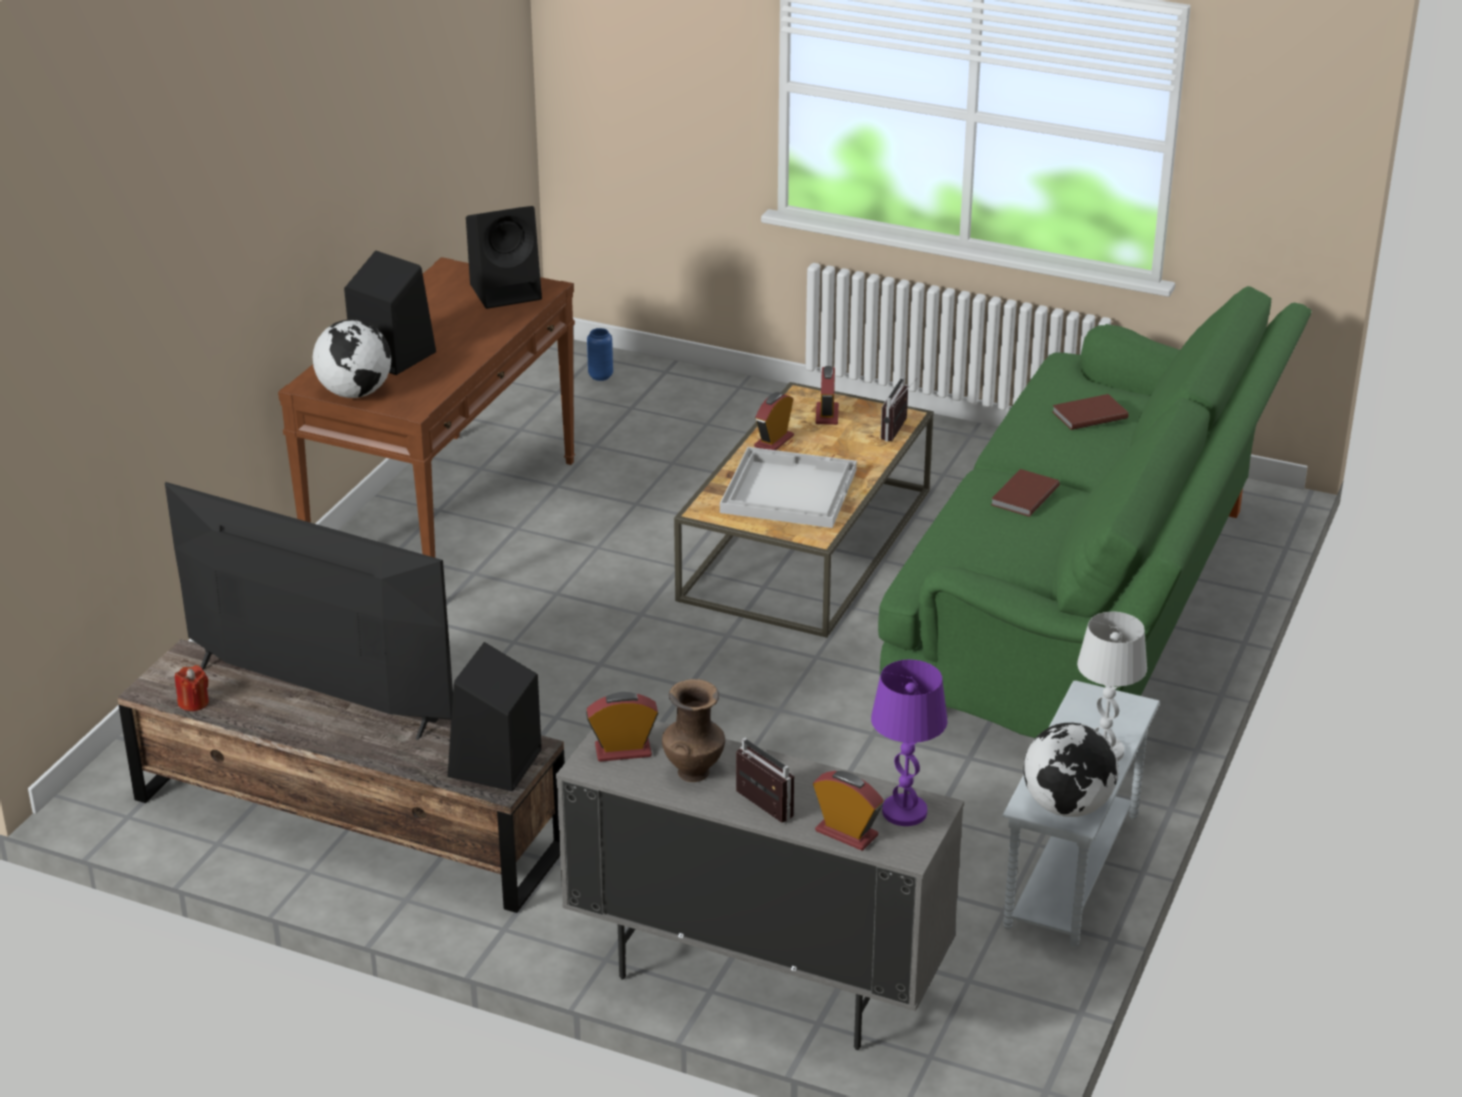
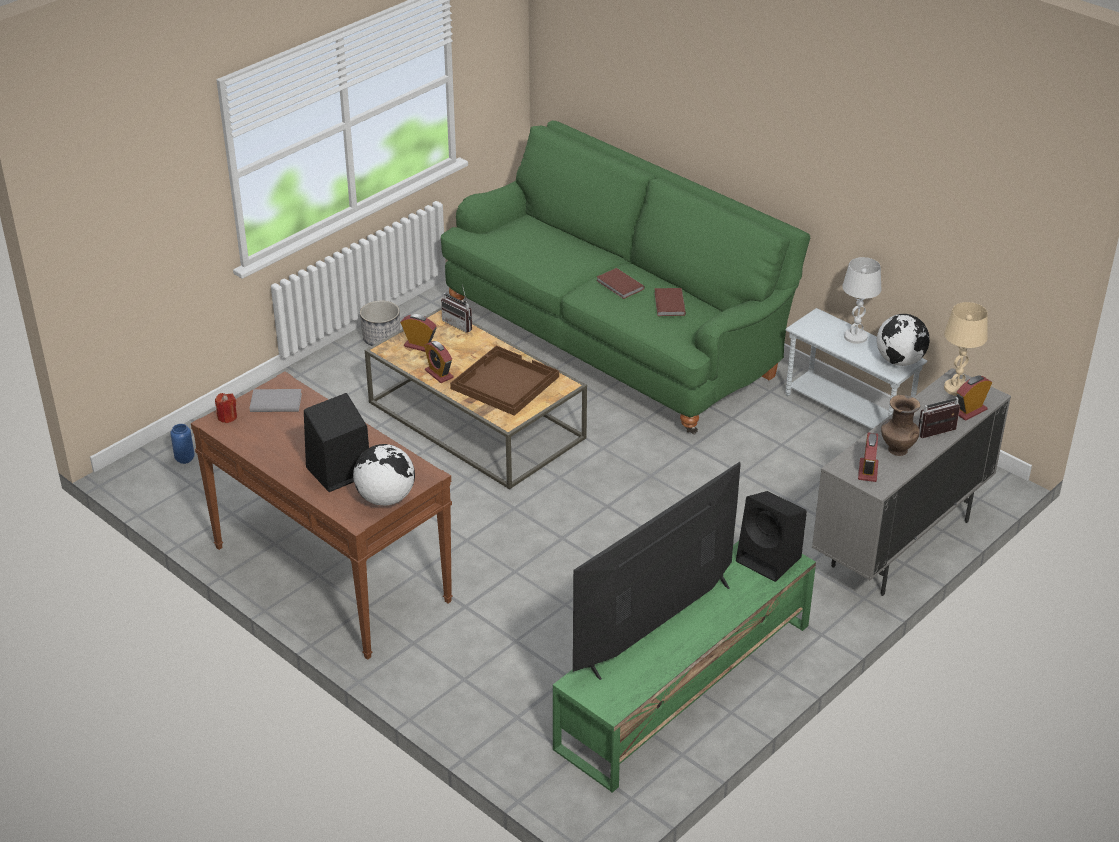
camera: 70 degrees left, 5 degrees up
brown tv stand [117,639,565,913] -> green tv stand [553,541,816,793]
red candle [175,665,209,711] -> red candle moved to [215,393,237,423]
black speaker [466,206,542,309] -> grey book [250,389,302,412]
white tray [720,447,857,528] -> brown tray [450,345,559,416]
purple table lamp [871,660,947,826] -> beige table lamp [944,302,988,396]
brown book [1052,394,1129,430] -> brown book moved to [654,288,686,316]
none -> planter [360,300,400,346]

